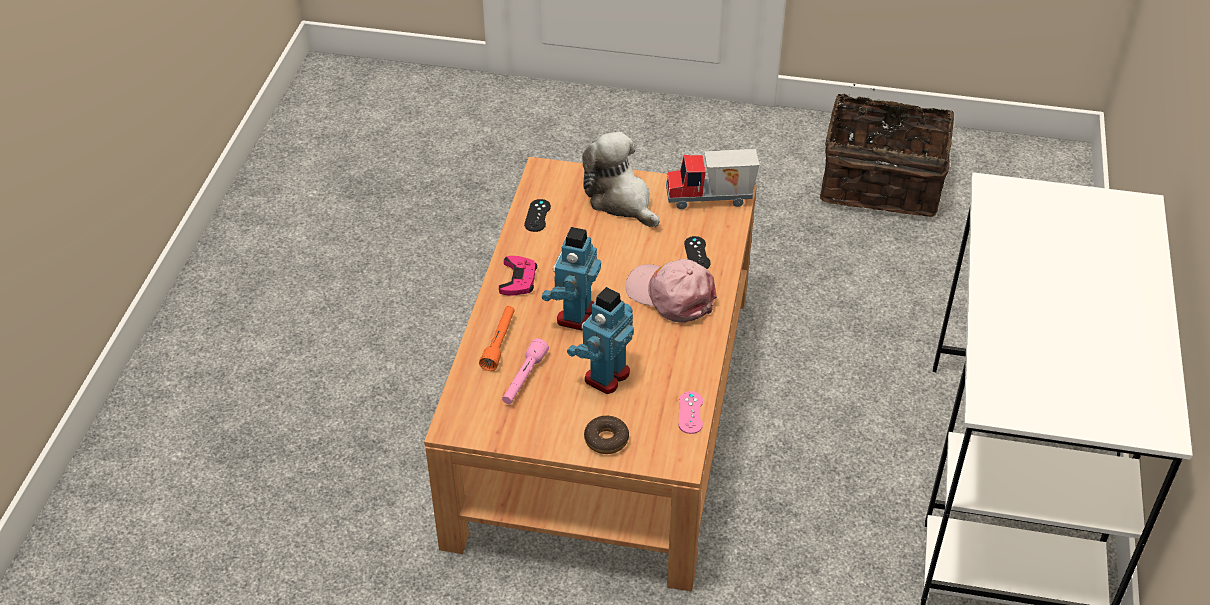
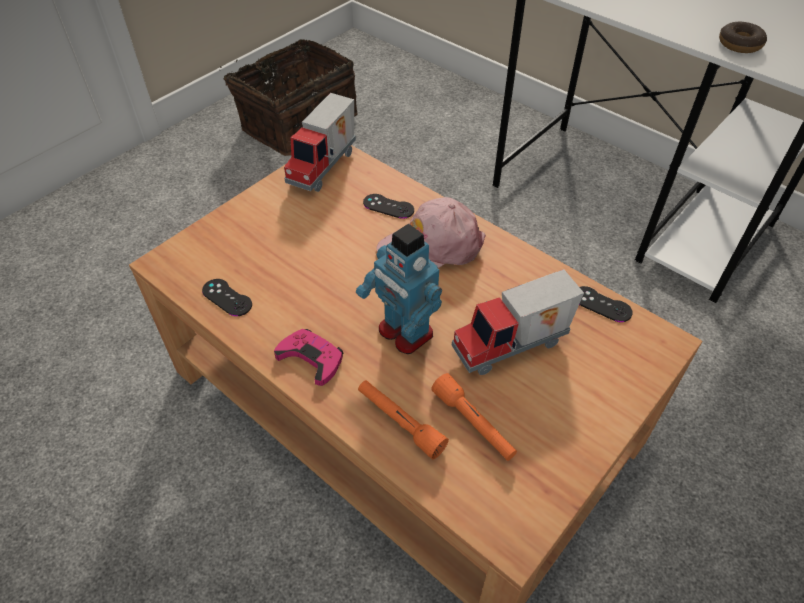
camera: 60 degrees left, 5 degrees up
pink flashlight [502,338,549,404] -> orange flashlight [431,373,517,461]
toy robot [567,287,634,394] -> toy truck [452,269,584,375]
plush toy [582,132,660,227] -> none
donut [584,416,629,454] -> donut moved to [719,22,767,53]
pink game controller [679,391,703,434] -> black game controller [579,286,633,322]

